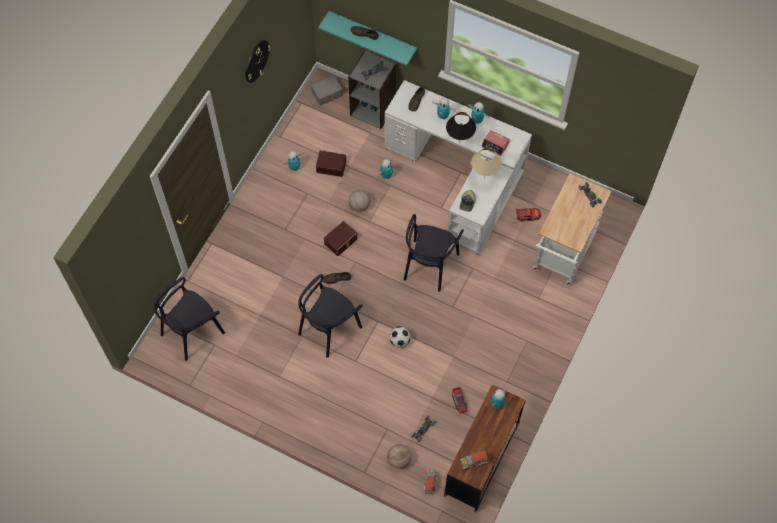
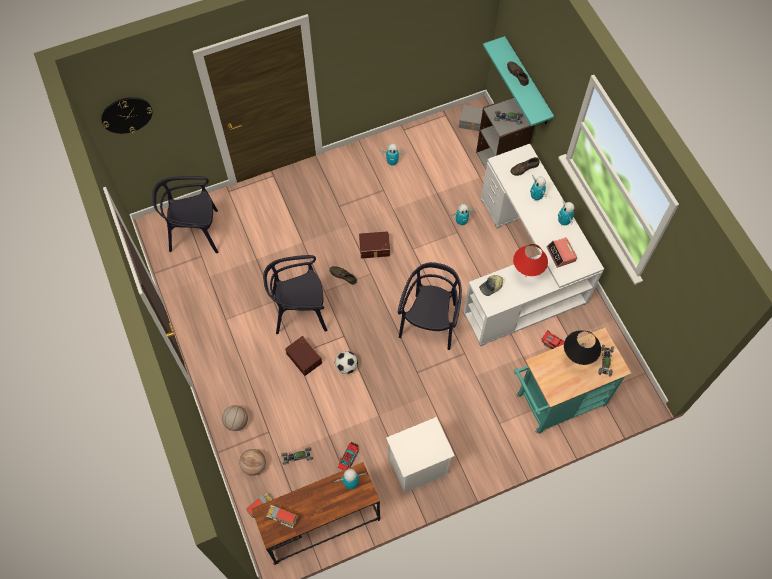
camera: 40 degrees right, 0 degrees up
wall clock [246,40,271,83] -> wall clock moved to [101,97,152,134]
brown storage box [316,150,346,177] -> brown storage box moved to [285,336,322,376]
basketball [348,190,370,212] -> basketball moved to [222,405,248,431]
black chair [404,214,464,292] -> black chair turned 135 degrees clockwise [398,262,462,350]
black table lamp [446,112,476,144] -> black table lamp moved to [564,330,601,365]
beige table lamp [471,148,502,179] -> red table lamp [513,244,548,276]
white cart [532,174,611,285] -> turquoise cart [514,328,631,434]
none -> white nightstand [386,417,455,493]

